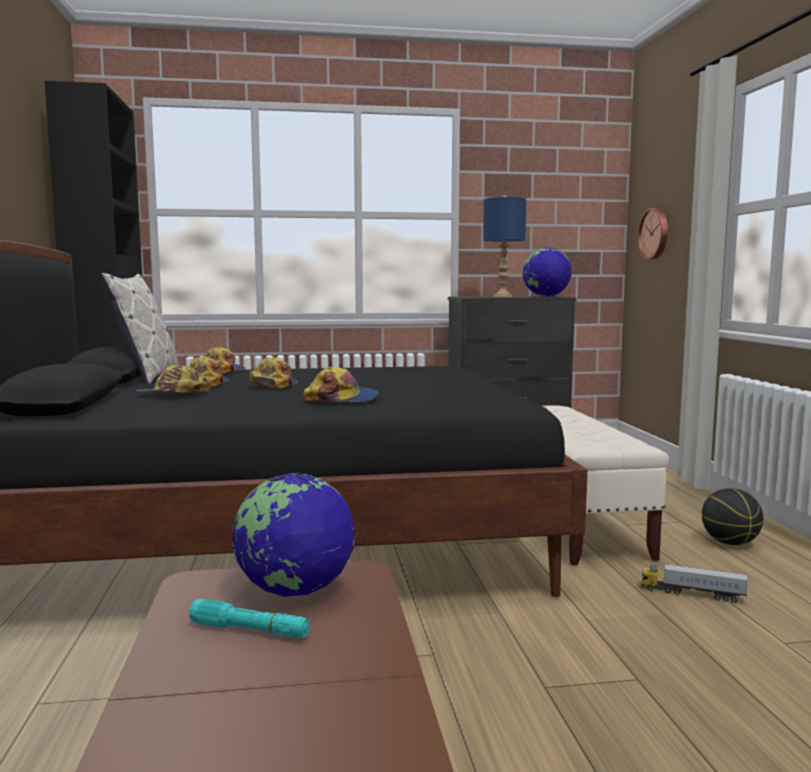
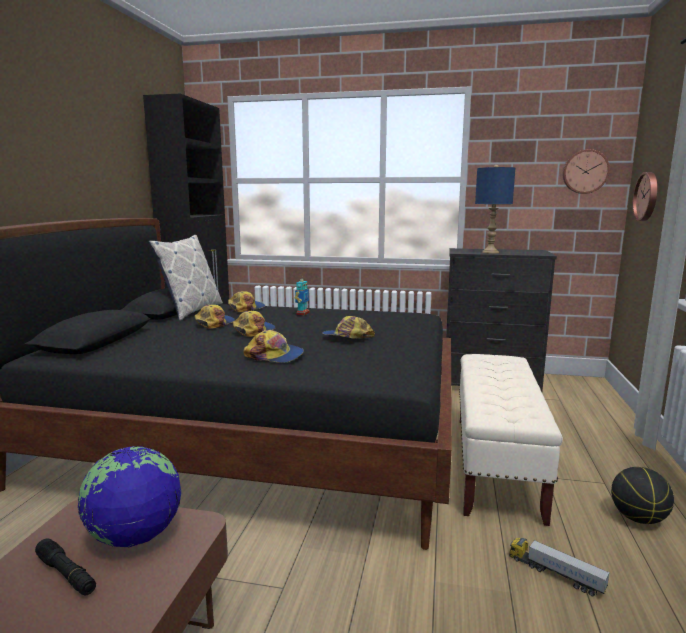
camera: 20 degrees right, 5 degrees up
cap [136,365,211,393] -> cap moved to [323,316,375,339]
turquoise flashlight [189,599,310,638] -> black flashlight [35,538,96,595]
globe [522,247,572,296] -> none
none -> toy robot [295,275,310,316]
none -> wall clock [563,149,610,194]

